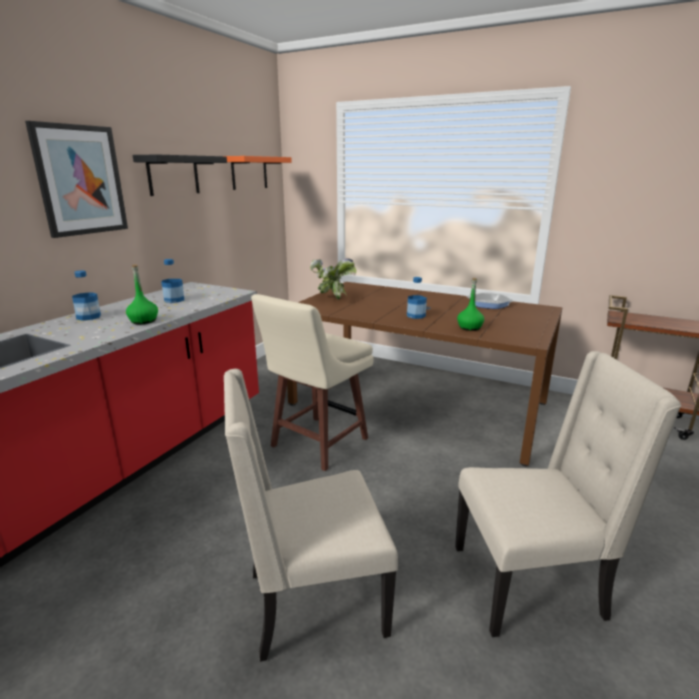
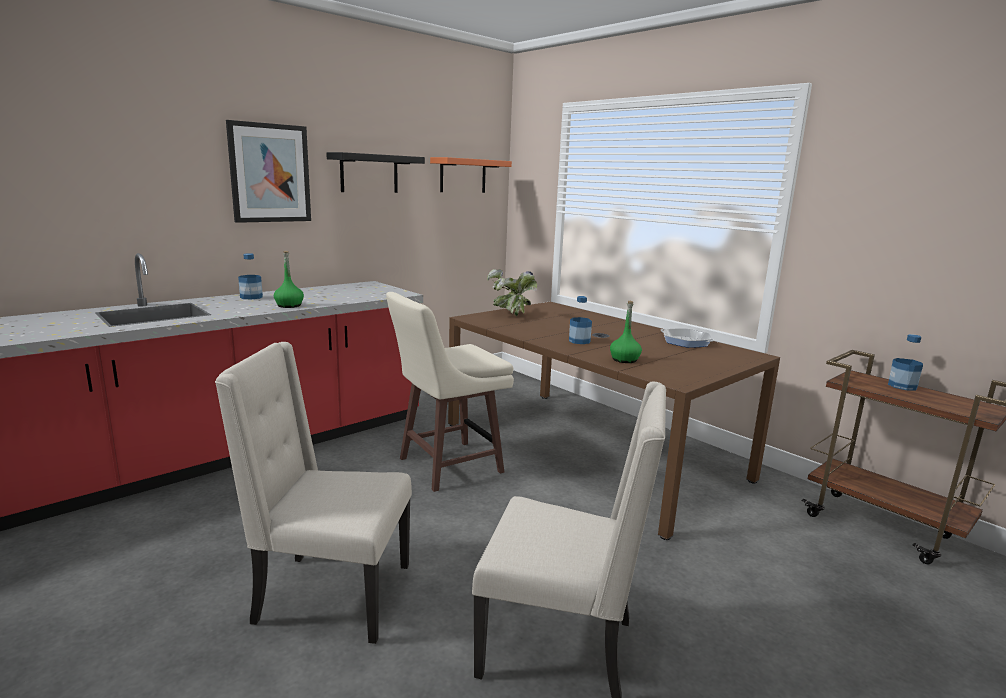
camera: 20 degrees right, 5 degrees down
bottle [161,259,184,303] -> bottle moved to [888,334,923,390]

